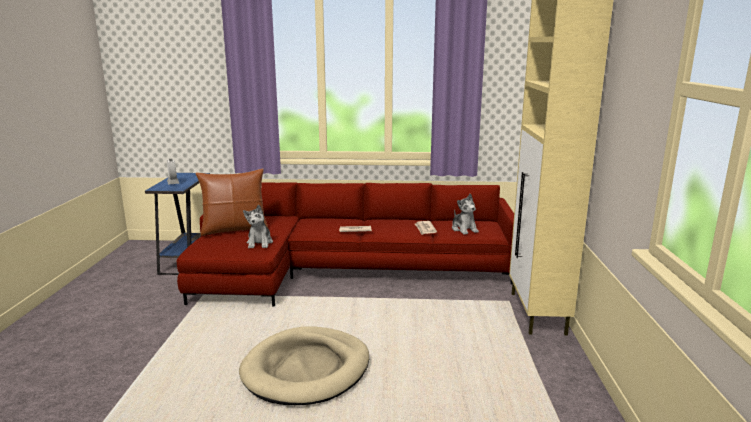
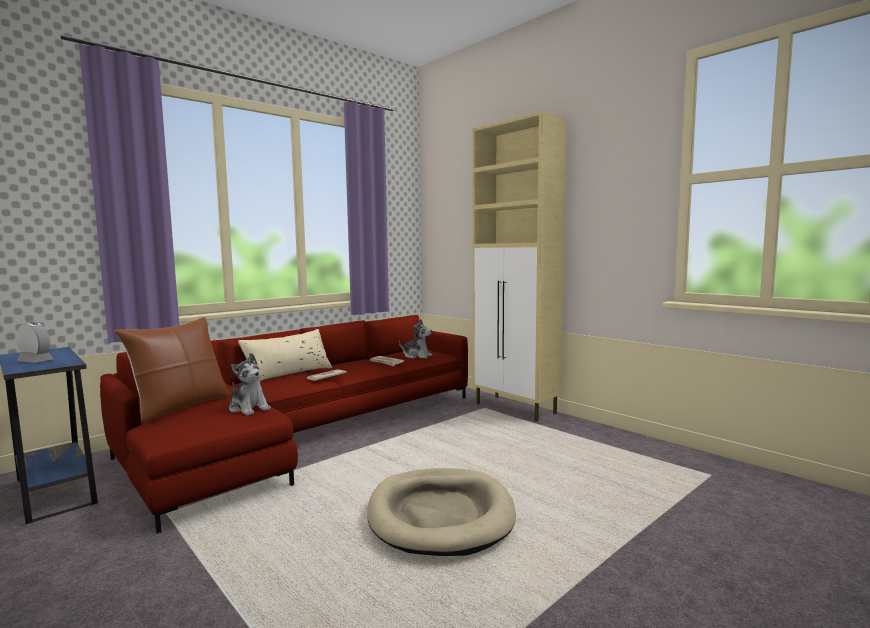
camera: 45 degrees left, 10 degrees down
none -> beige pillow [238,329,332,381]

